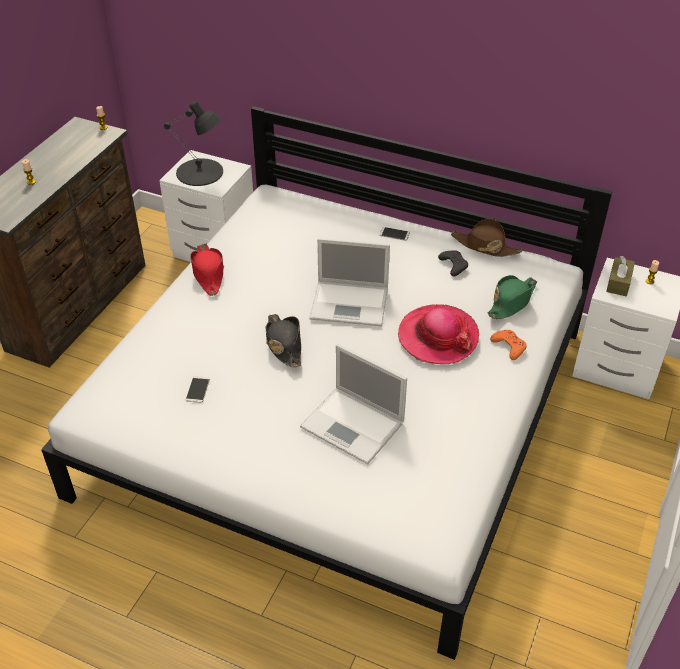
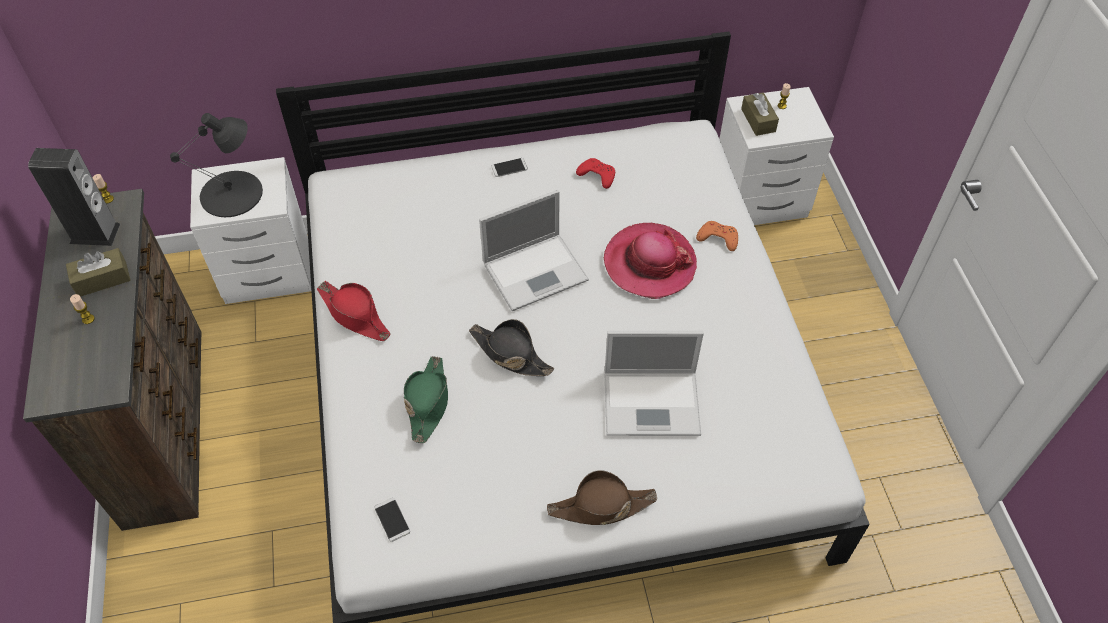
camera: 35 degrees left, 10 degrees up
phone [186,376,210,403] -> phone moved to [374,498,410,542]
black game controller [438,250,468,277] -> red game controller [576,158,615,189]
brown hat [451,218,523,257] -> brown hat moved to [547,470,657,525]
green hat [488,275,537,319] -> green hat moved to [404,356,448,443]
none -> speaker [28,148,120,246]
none -> brown tissue box [66,248,131,297]

